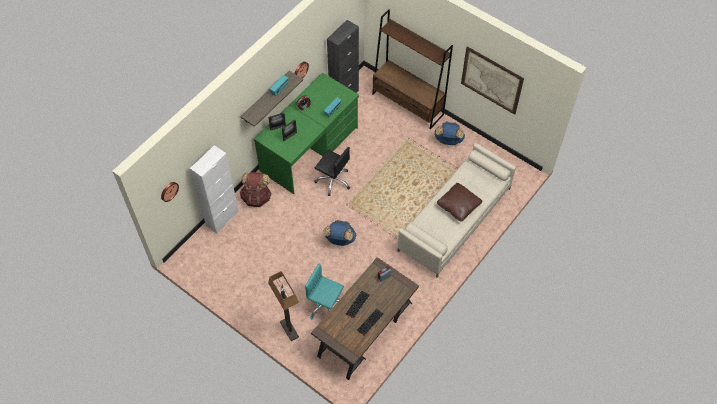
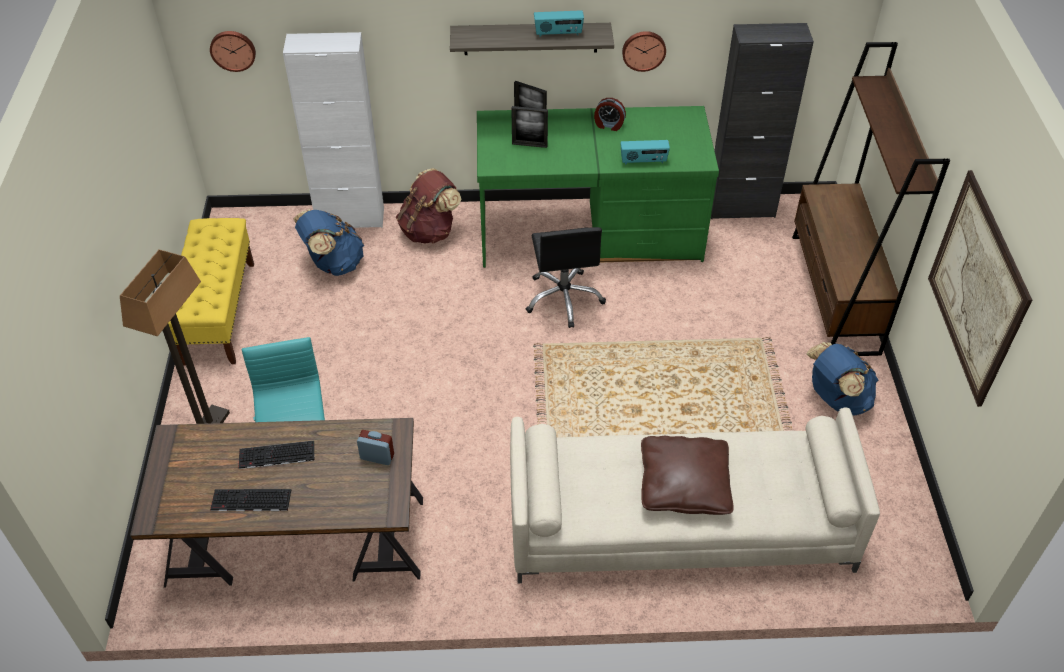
camera: 50 degrees right, 10 degrees down
blue backpack [323,220,356,246] -> blue backpack moved to [294,209,364,276]
none -> yellow bench [168,218,254,366]

